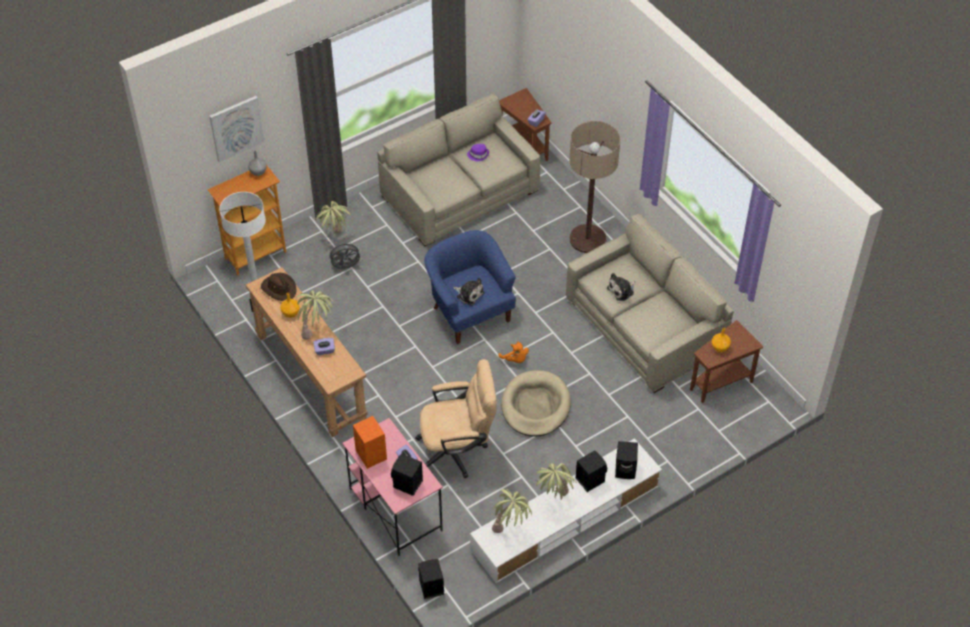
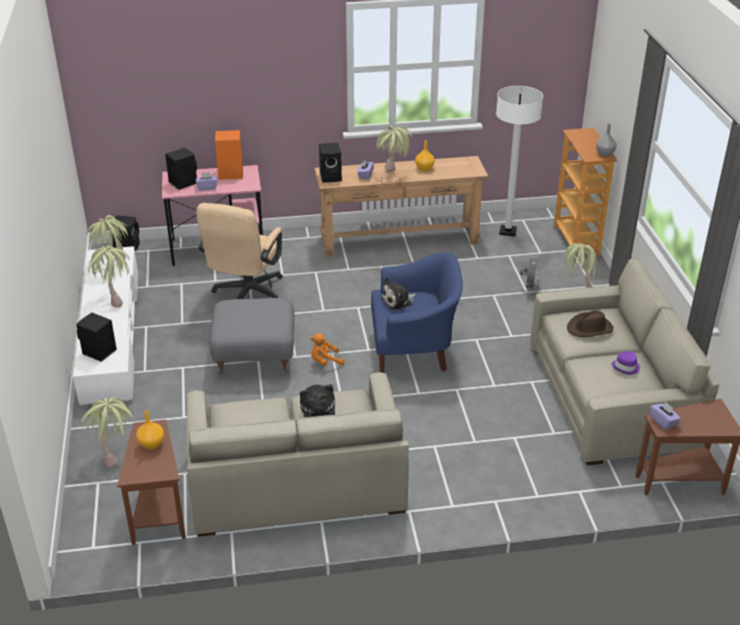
camera: 115 degrees right, 15 degrees down
picture [210,96,264,162] -> none
brown hat [261,273,296,301] -> brown hat moved to [567,311,614,337]
beige dog bed [501,370,571,437] -> grey ottoman [209,298,294,374]
floor lamp [569,121,620,253] -> none
black speaker [576,450,607,492] -> black speaker moved to [319,143,342,182]
none -> potted plant [80,398,134,468]

